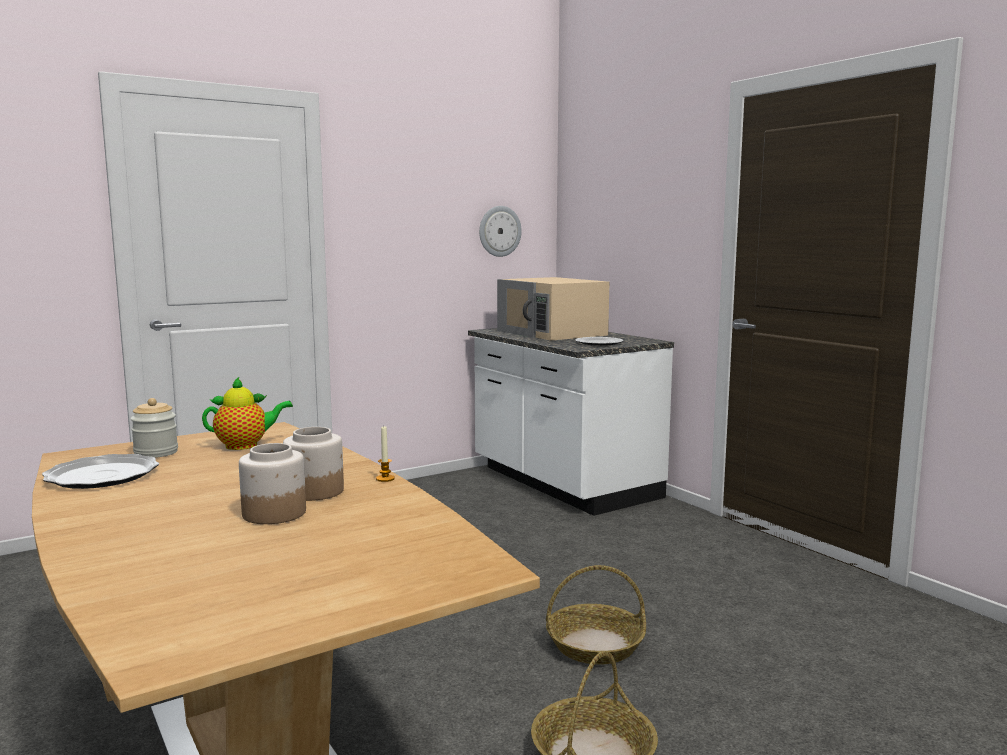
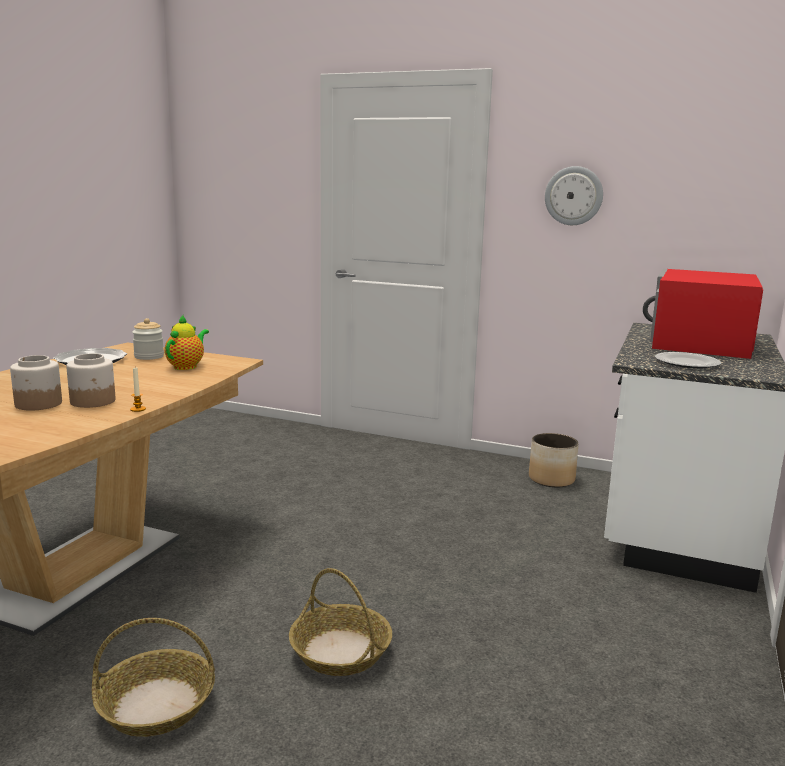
camera: 55 degrees right, 5 degrees up
teapot [202,377,293,450] -> teapot turned 105 degrees counterclockwise [165,314,209,370]
wall clock [479,206,522,257] -> wall clock moved to [545,166,603,225]
beige microwave [497,277,610,340] -> red microwave [643,269,763,359]
none -> planter [529,433,579,487]

